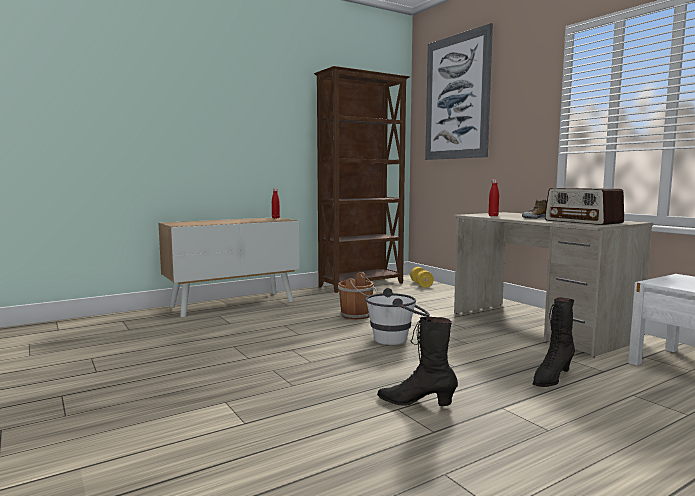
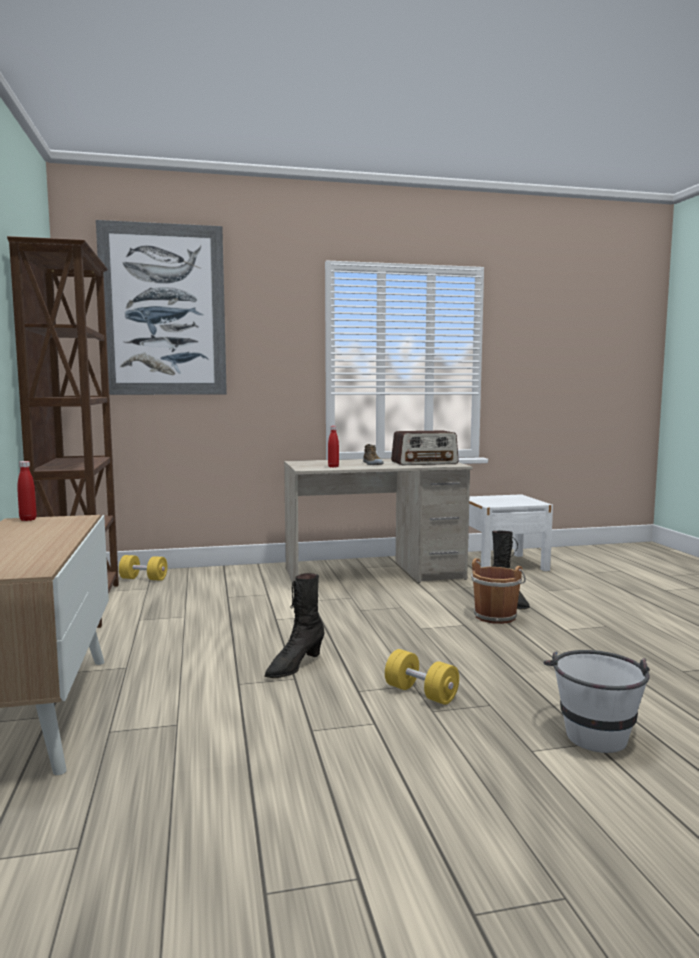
camera: 70 degrees left, 0 degrees up
brown bucket [338,272,378,320] -> brown bucket moved to [471,558,526,624]
white bucket [365,288,430,345] -> white bucket moved to [543,650,650,753]
black boot [377,317,458,406] -> black boot moved to [264,573,325,678]
none -> yellow dumbbell [385,649,459,705]

